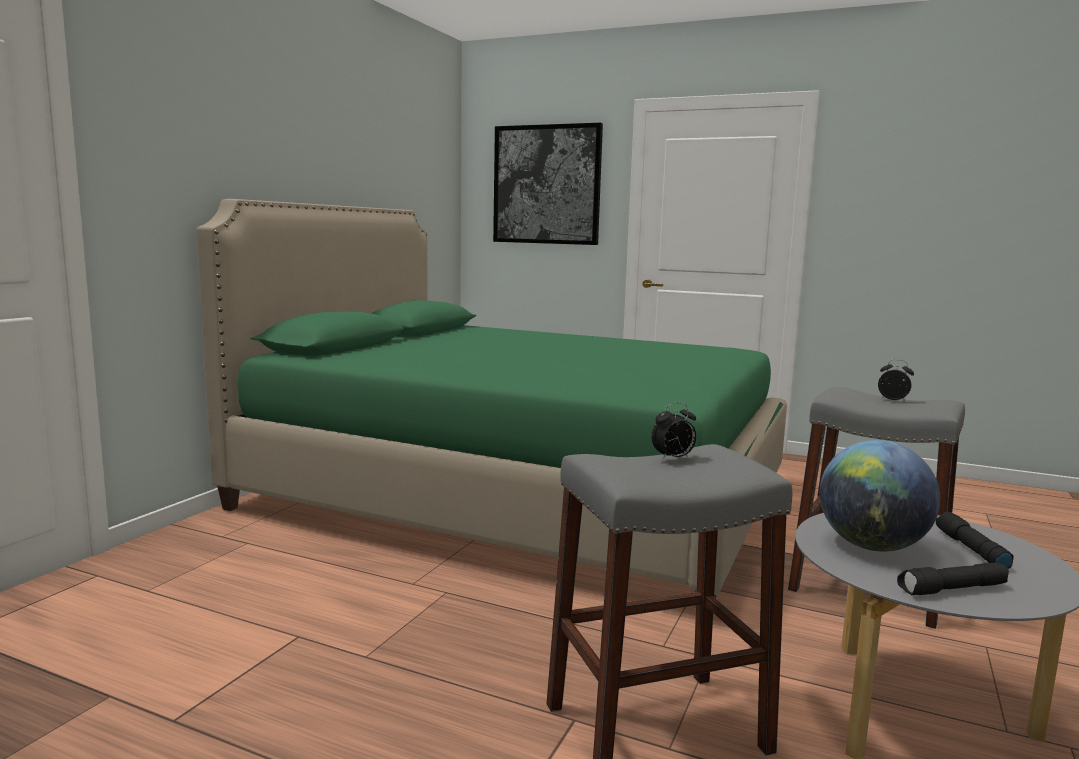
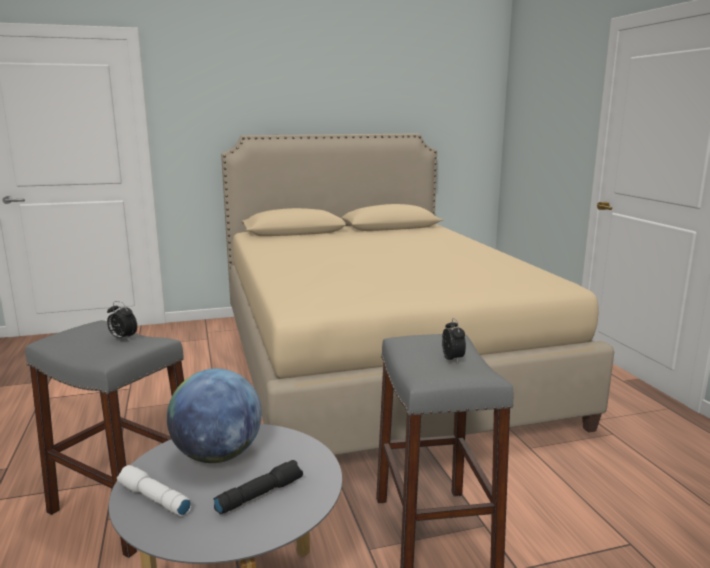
camera: 50 degrees right, 5 degrees up
green bed [197,199,787,598] -> beige bed [221,134,614,456]
picture [493,123,603,245] -> none
black flashlight [897,562,1009,595] -> white flashlight [117,465,191,516]

